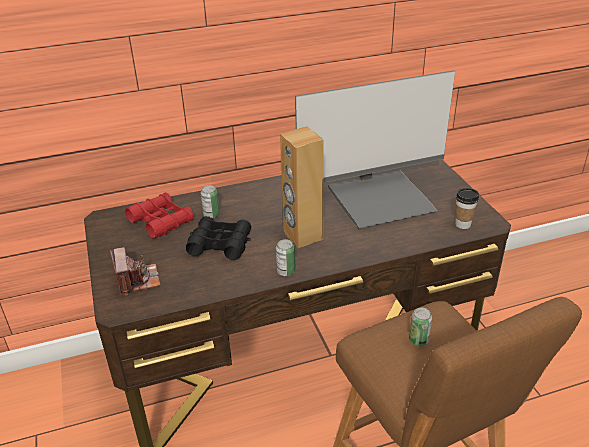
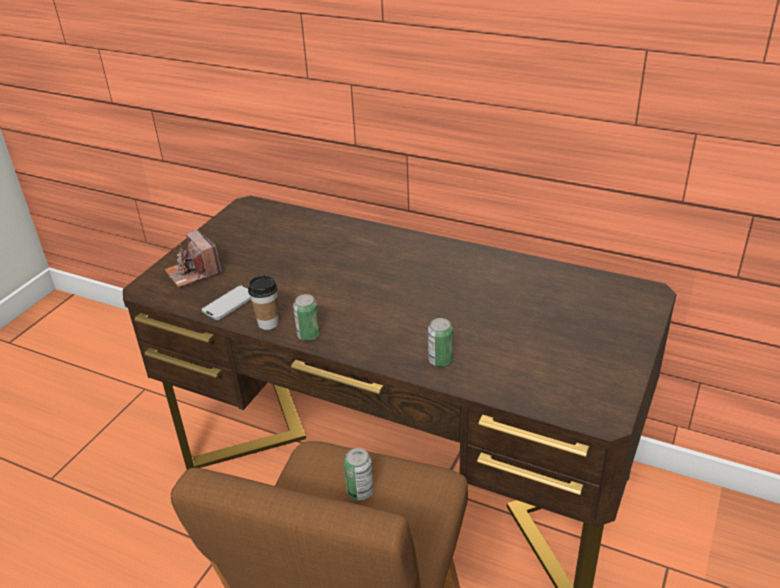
camera: 45 degrees right, 0 degrees up
camera [110,247,160,296] -> camera turned 120 degrees clockwise [165,230,222,287]
red binoculars [125,192,194,238] -> none
black binoculars [186,216,251,260] -> none
can [201,185,220,218] -> can moved to [428,318,453,367]
brown speaker [280,126,324,248] -> none
monitor [295,70,455,228] -> none
cup [455,188,479,229] -> cup moved to [248,276,278,330]
none -> phone [201,285,251,320]

